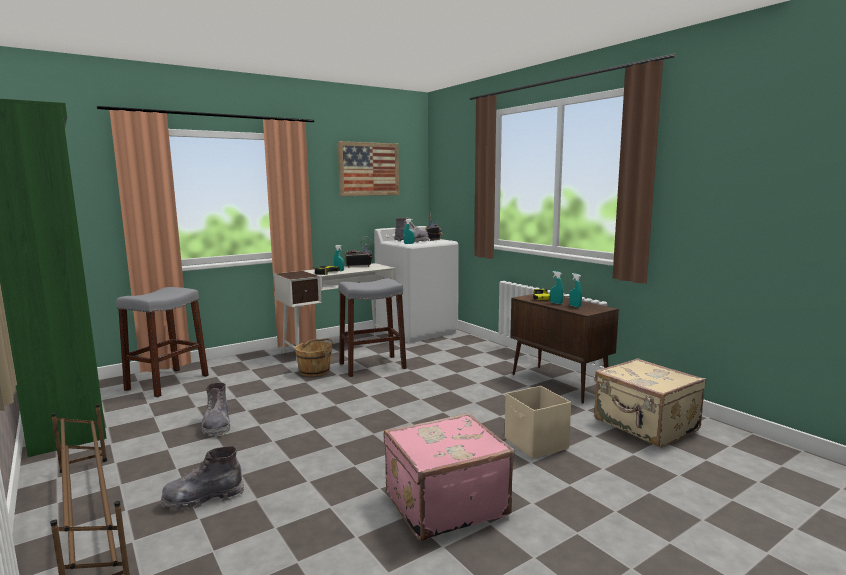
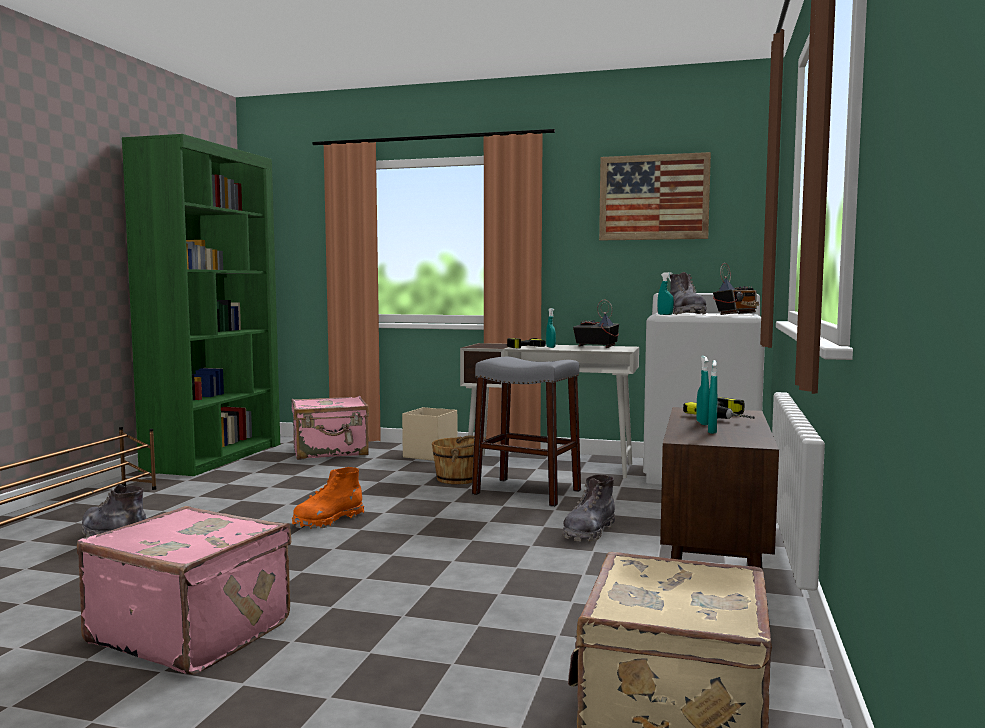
camera: 50 degrees right, 5 degrees down
grey stool [116,287,209,397] -> pink suitcase [291,396,369,460]
grey boot [202,383,230,436] -> grey boot moved to [563,475,615,542]
beige storage box [505,386,571,459] -> beige storage box moved to [402,407,458,461]
none -> orange boot [292,467,364,529]

